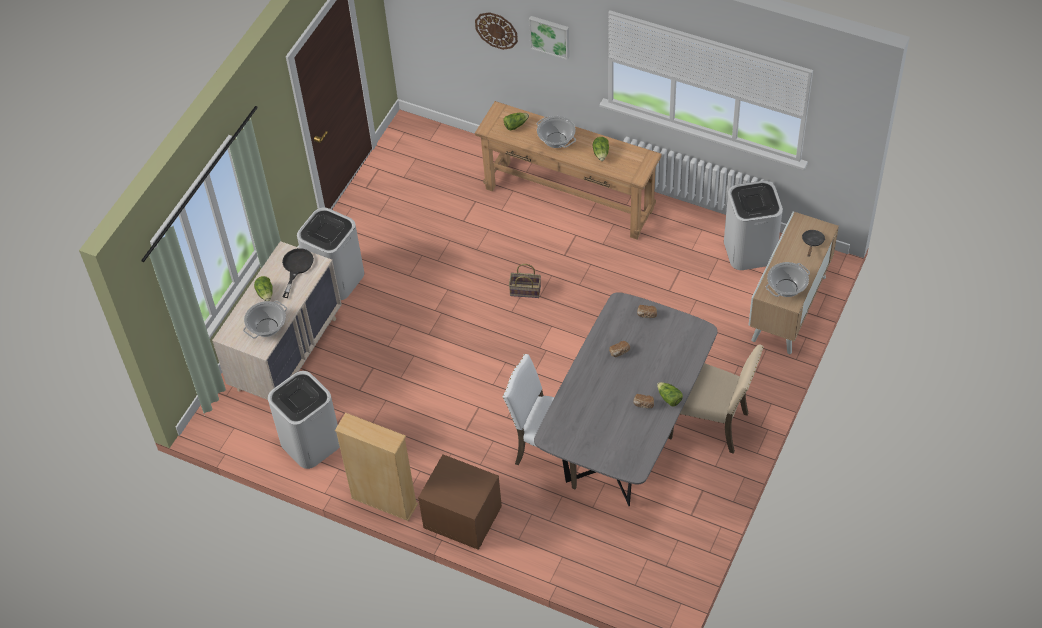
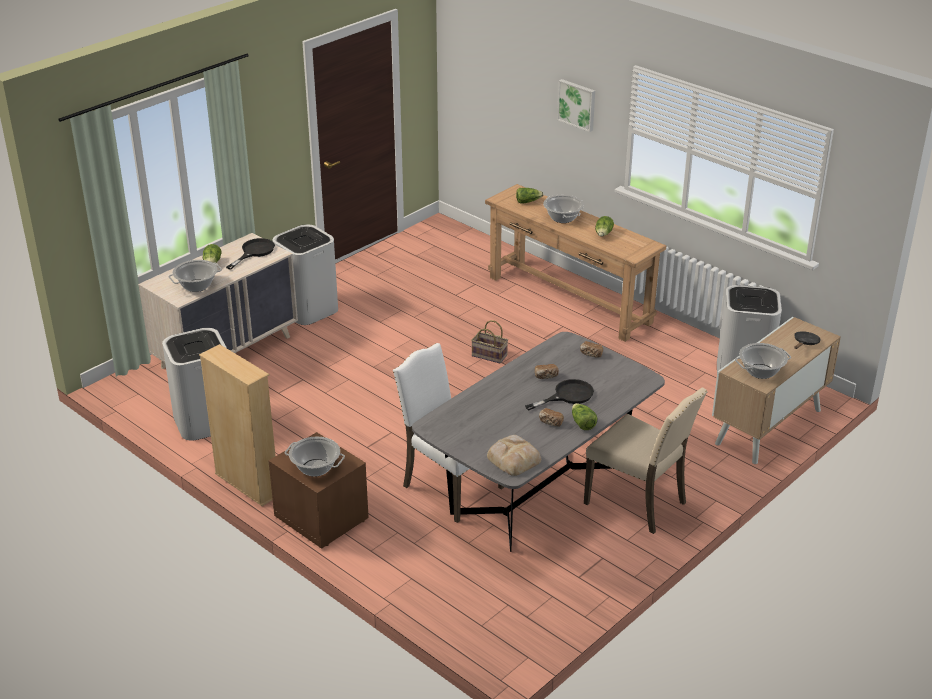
camera: 15 degrees right, 20 degrees down
wall clock [475,12,518,50] -> none
none -> cooking pot [284,437,345,477]
none -> bread [487,435,541,476]
none -> black frying pan [525,379,594,410]

